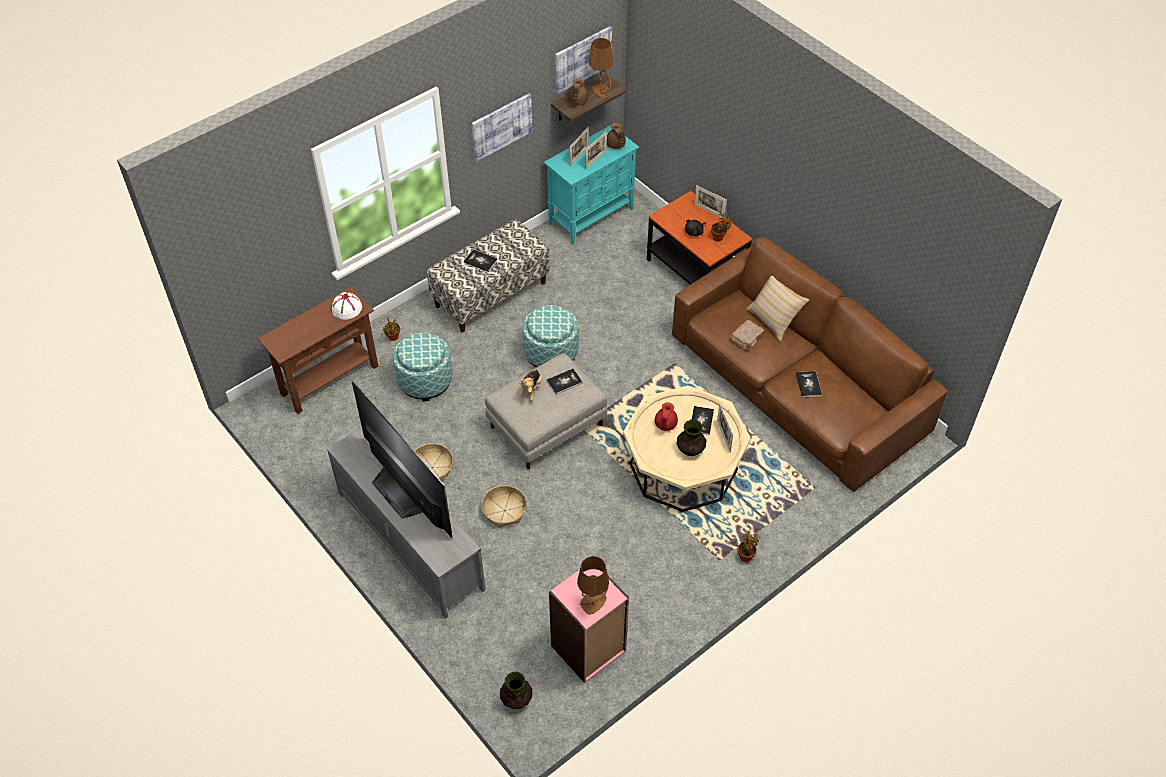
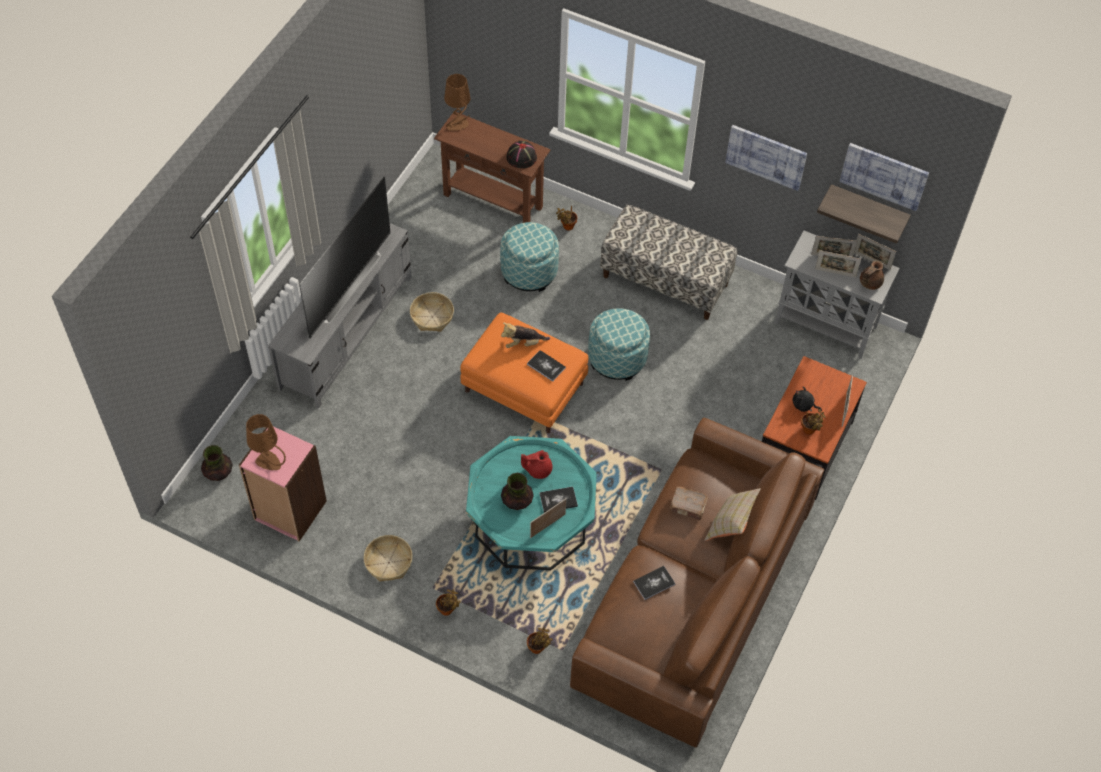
camera: 65 degrees right, 5 degrees up
white hat [332,292,362,320] -> black hat [506,141,537,168]
book [464,249,498,272] -> none
basket [481,485,527,528] -> basket moved to [364,535,413,582]
grey ottoman [485,353,607,470] -> orange ottoman [460,312,588,433]
turquoise cabinet [544,125,639,245] -> grey cabinet [775,231,900,359]
brown teapot [568,78,589,105] -> none
brown table lamp [589,38,613,98] -> brown table lamp moved to [444,74,470,131]
beige coffee table [623,385,751,512] -> turquoise coffee table [466,436,597,570]
none -> potted plant [527,627,553,654]
none -> picture frame [855,234,896,270]

